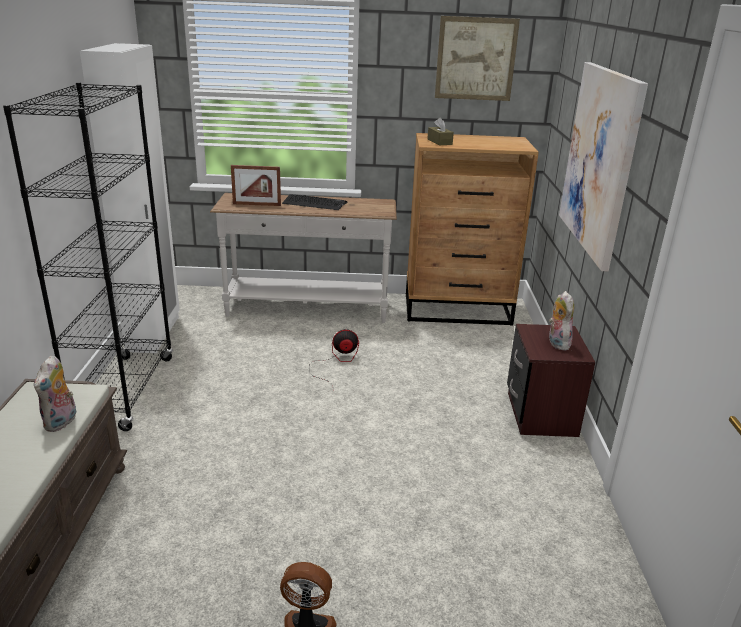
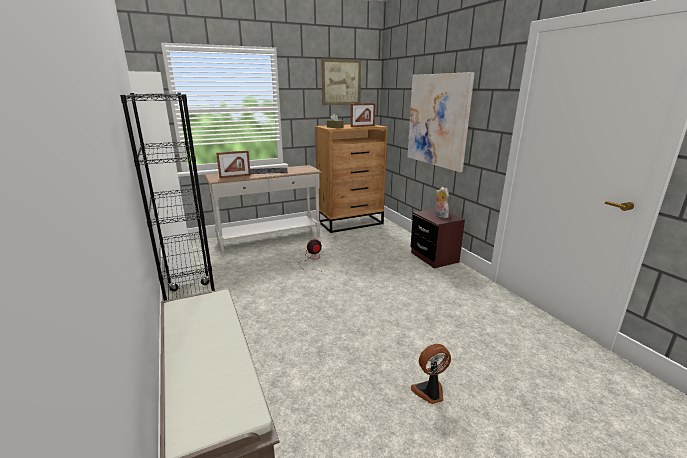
camera: 25 degrees left, 5 degrees down
plush toy [34,355,76,432] -> none
none -> picture frame [351,103,375,127]

